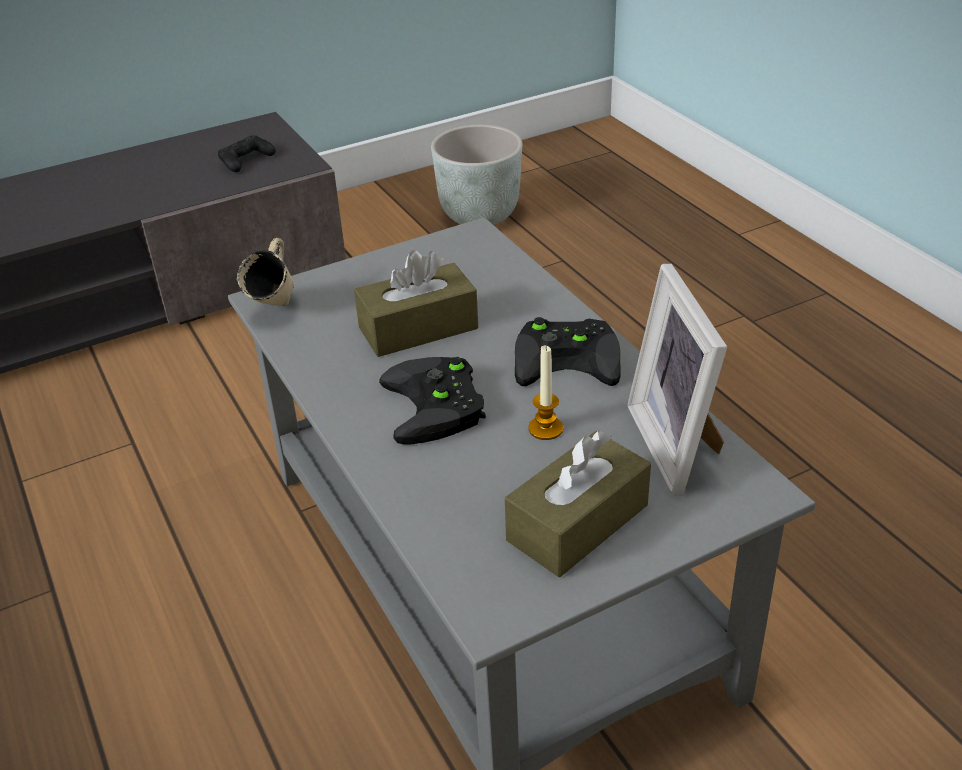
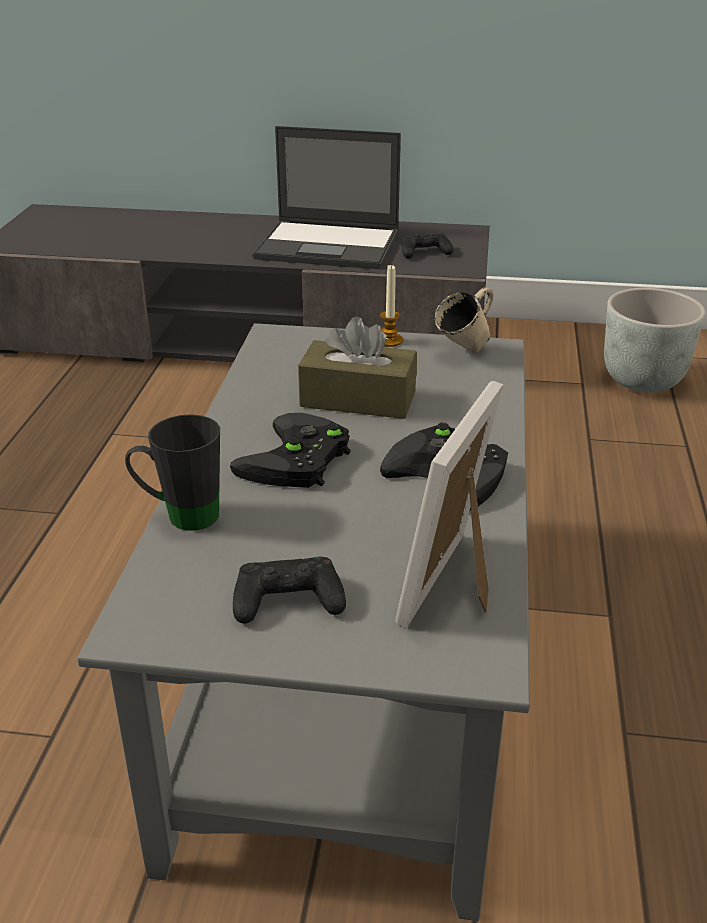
camera: 35 degrees right, 5 degrees down
beige mug [237,238,294,306] -> beige mug moved to [435,287,494,353]
brown tissue box [505,431,651,577] -> black game controller [233,556,346,624]
candle [529,346,563,440] -> candle moved to [380,264,403,347]
none -> black mug [125,414,220,531]
none -> laptop [252,126,401,269]

